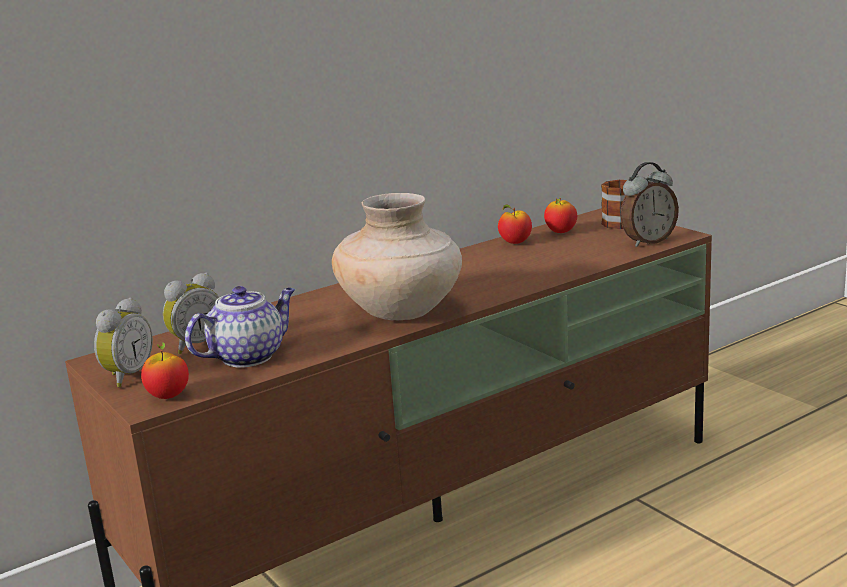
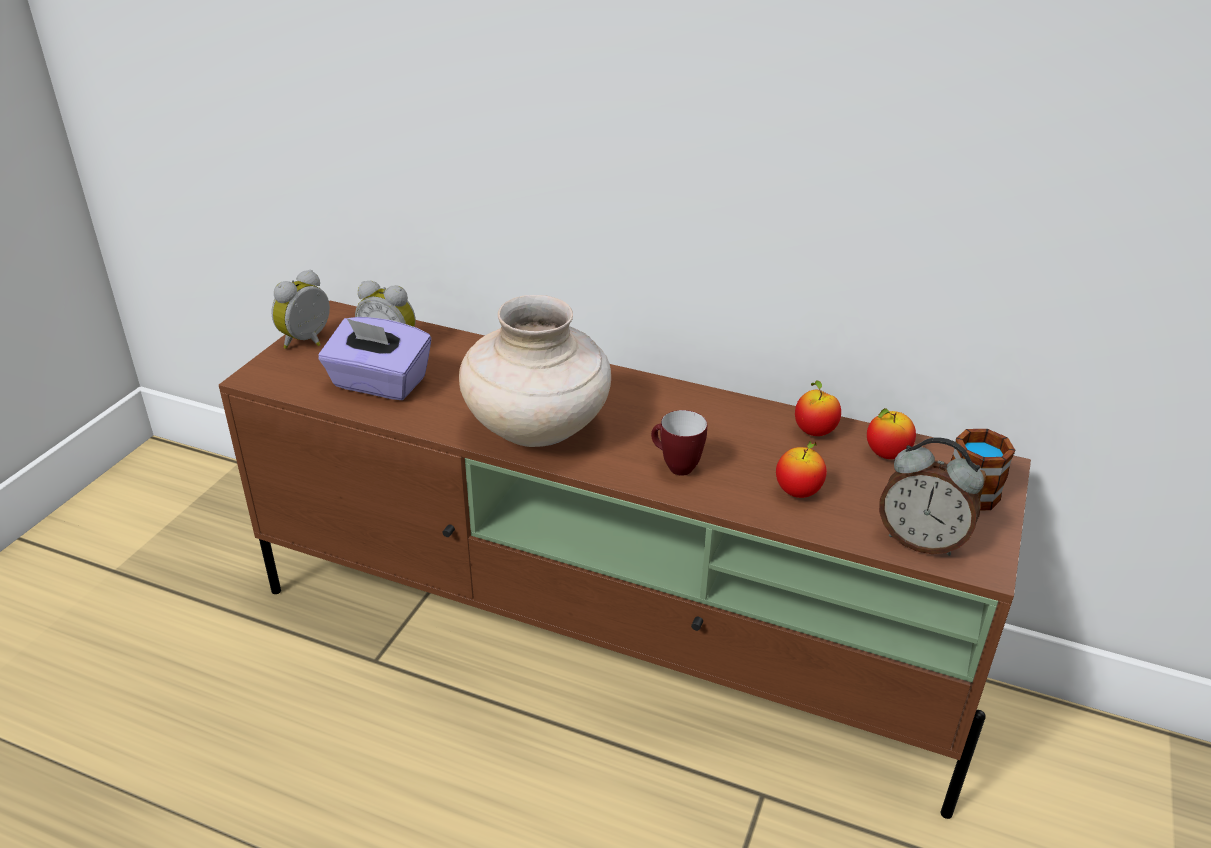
camera: 55 degrees right, 15 degrees up
alarm clock [94,298,153,387] -> alarm clock turned 135 degrees clockwise [271,270,330,349]
apple [141,342,189,399] -> apple moved to [776,441,827,498]
teapot [185,286,295,368] -> purple tissue box [318,317,431,400]
none -> mug [651,410,707,476]

